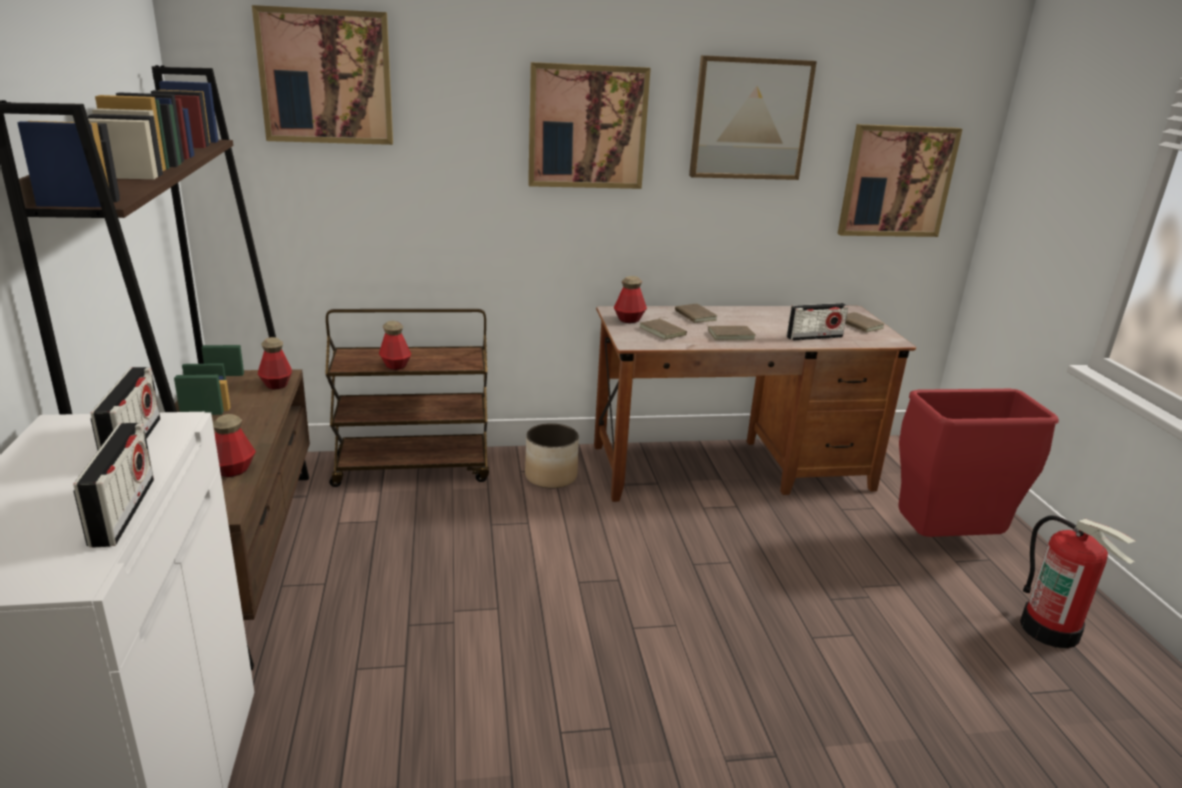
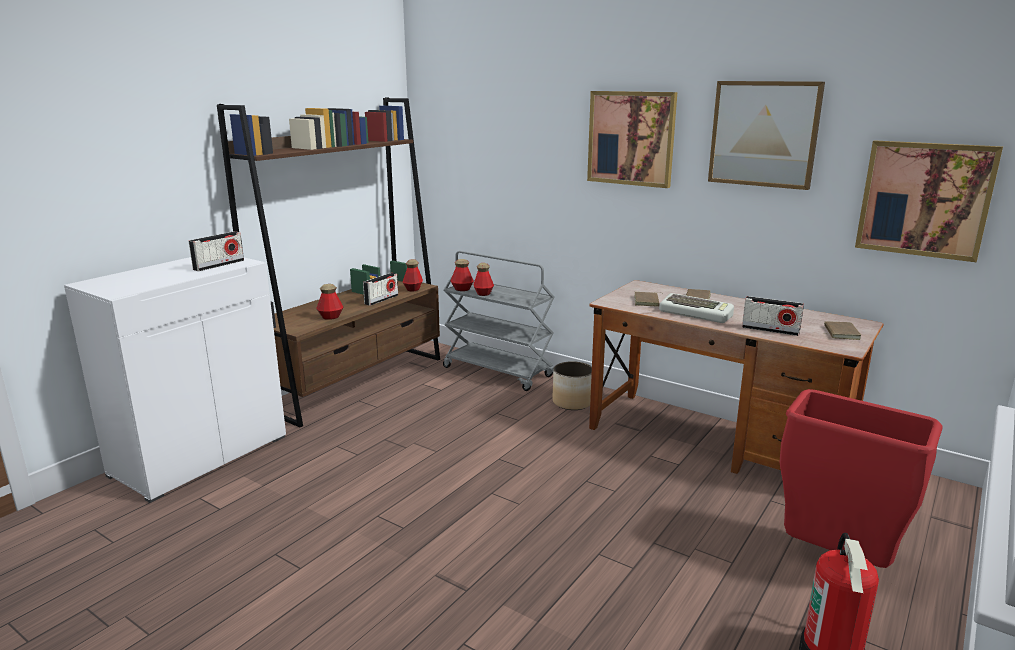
camera: 45 degrees right, 5 degrees down
radio [73,423,154,548] -> radio moved to [363,273,398,306]
picture [252,5,393,145] -> none
brown cart [325,309,489,487] -> grey cart [443,251,554,391]
bottle [614,276,647,323] -> bottle moved to [450,259,474,291]
brown book [706,323,756,340] -> keyboard [659,293,734,323]

